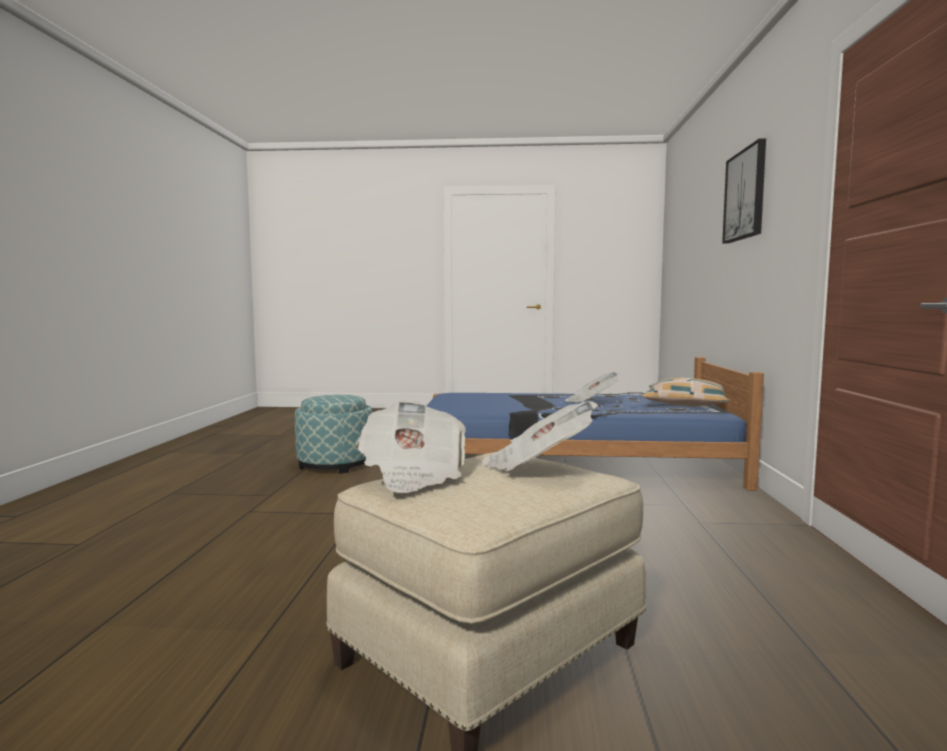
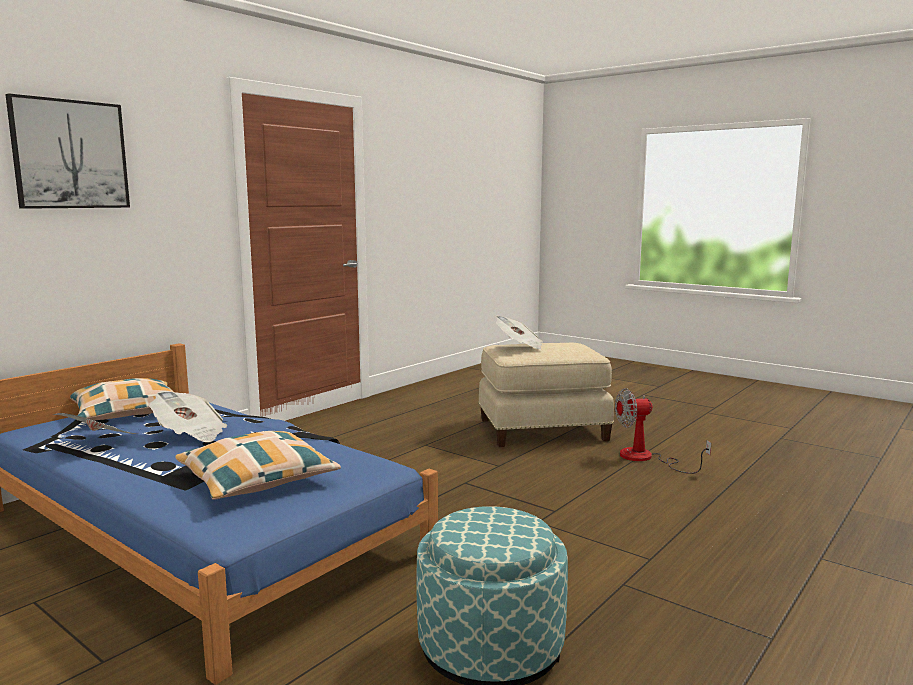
camera: 145 degrees left, 5 degrees up
newspaper [356,401,466,493] -> newspaper moved to [53,413,139,434]
none -> pillow [175,431,341,500]
none -> fan [615,388,711,474]

